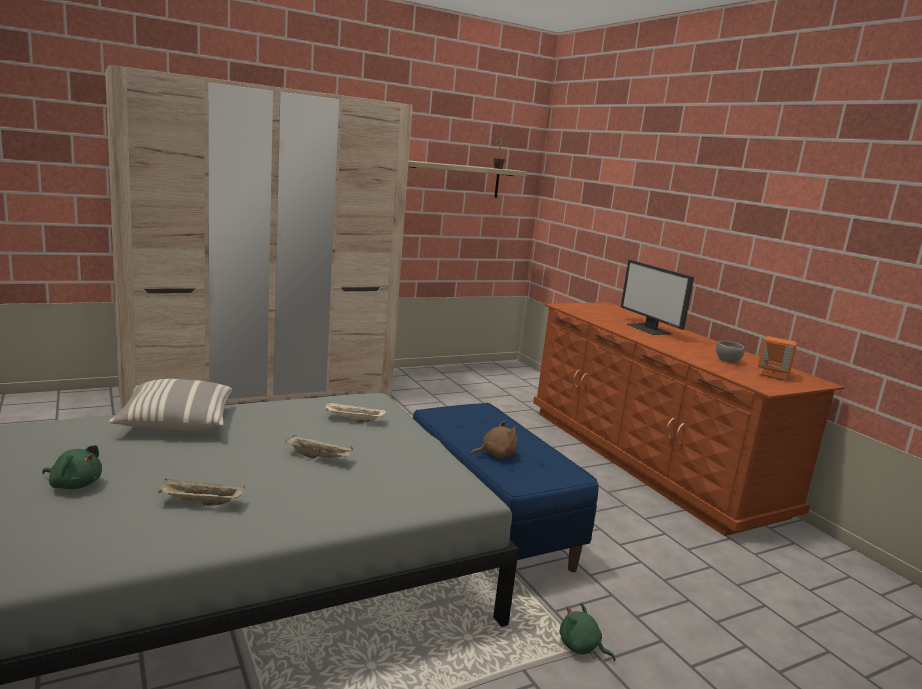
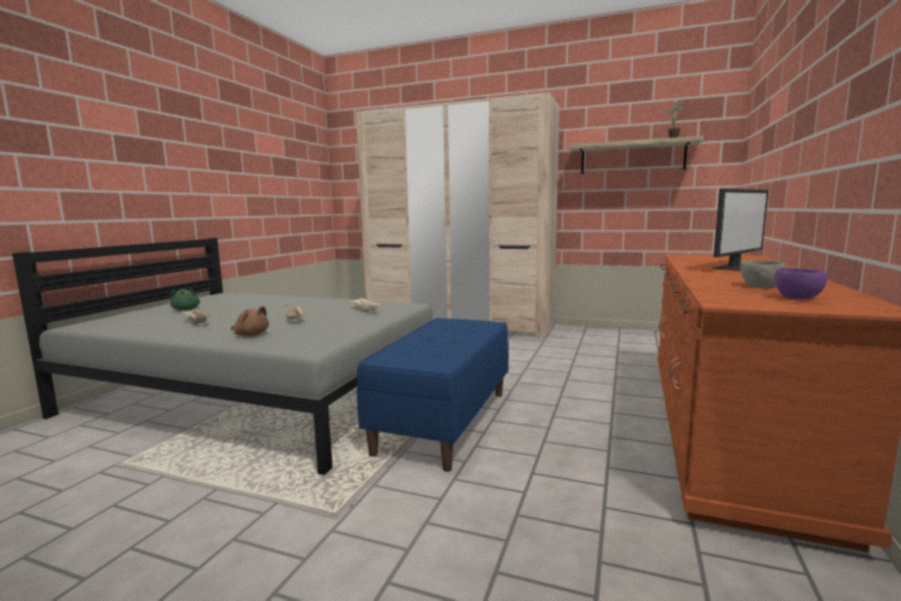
camera: 50 degrees right, 5 degrees down
pillow [109,379,232,431] -> none
brown plush toy [470,421,518,458] -> brown plush toy moved to [231,306,269,336]
green plush toy [560,602,615,661] -> none
monitor [621,260,694,335] -> monitor turned 150 degrees counterclockwise [713,189,768,271]
orange speaker [758,336,797,380] -> purple bowl [774,268,828,299]

